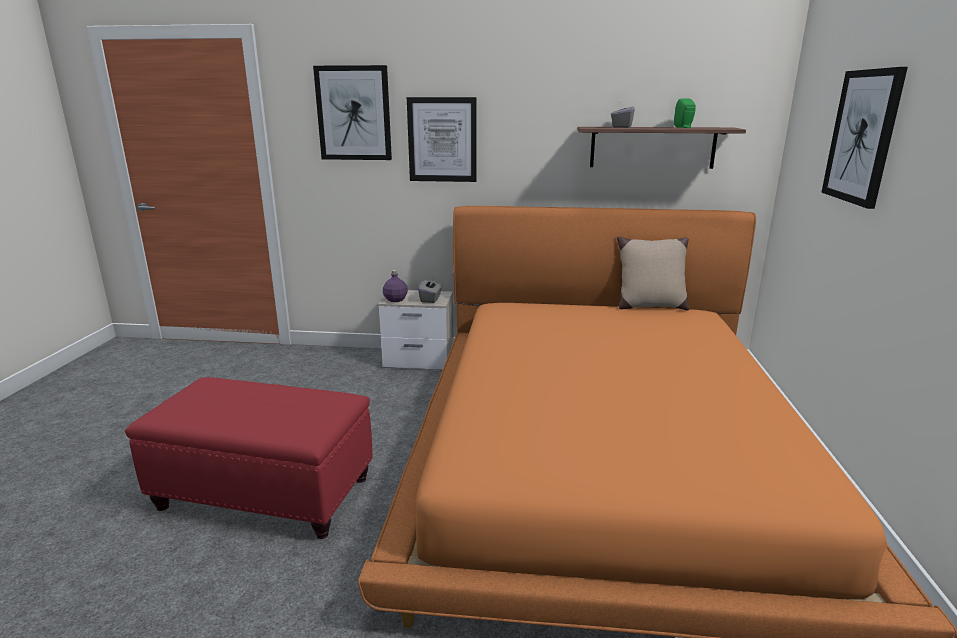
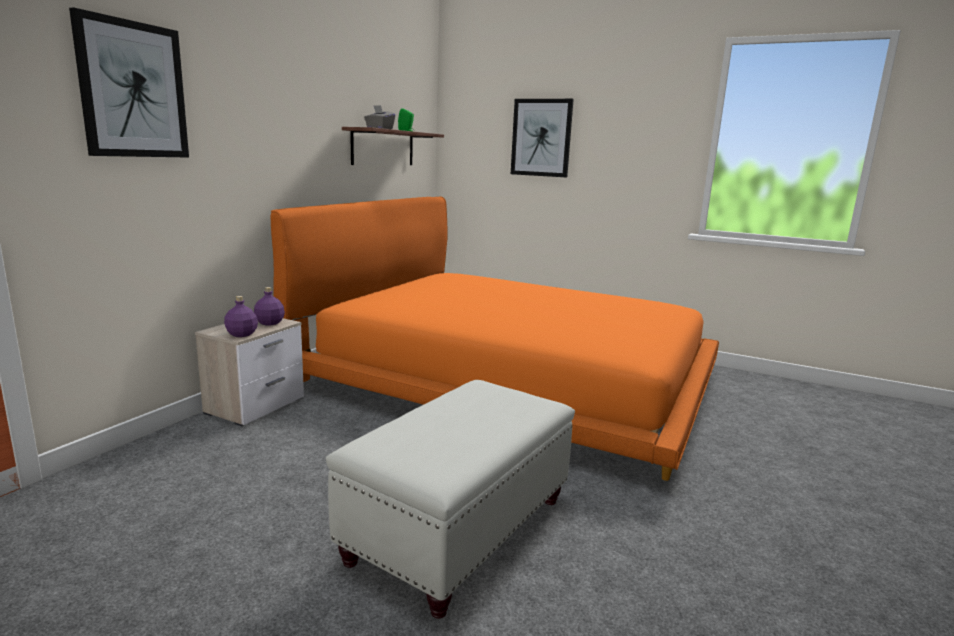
camera: 70 degrees left, 5 degrees down
red ottoman [125,377,373,539] -> white ottoman [326,380,575,619]
picture [407,97,477,182] -> none
grey tissue box [418,277,442,303] -> purple bottle [254,287,285,325]
beige pillow [617,236,689,310] -> none

